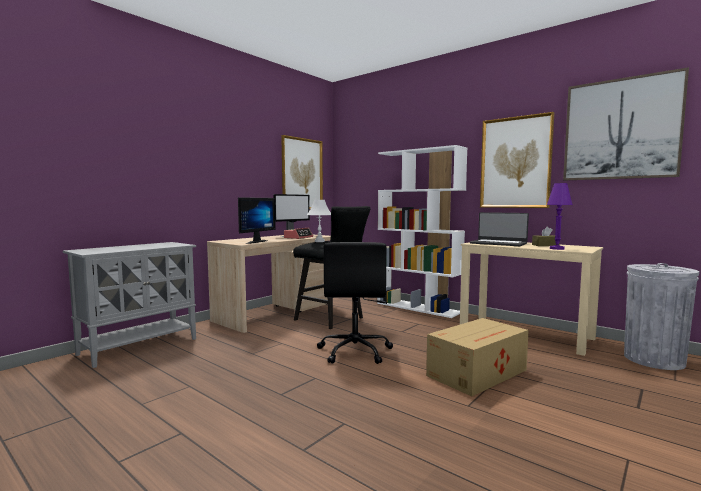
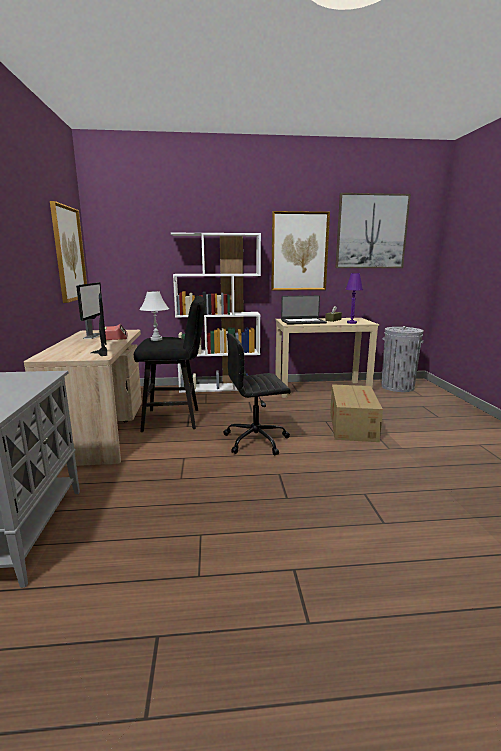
camera: 45 degrees left, 10 degrees up
black office chair [317,242,393,364] -> black office chair turned 120 degrees clockwise [224,333,291,456]

